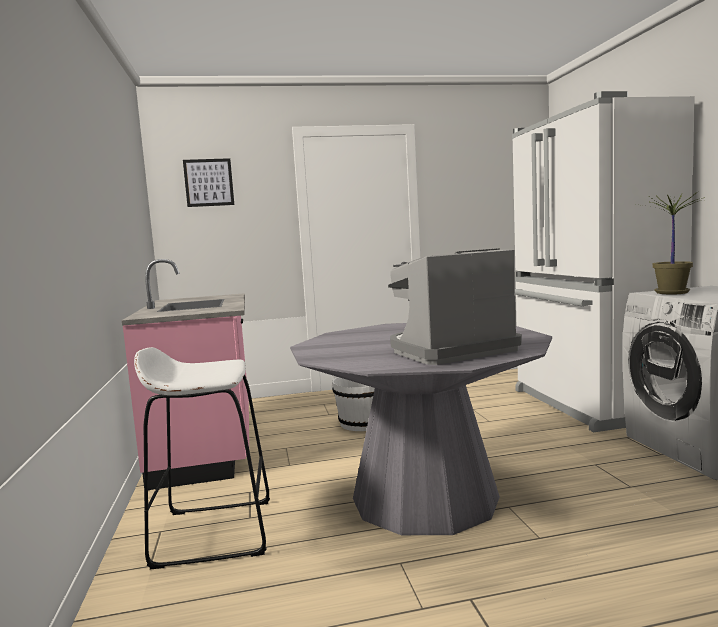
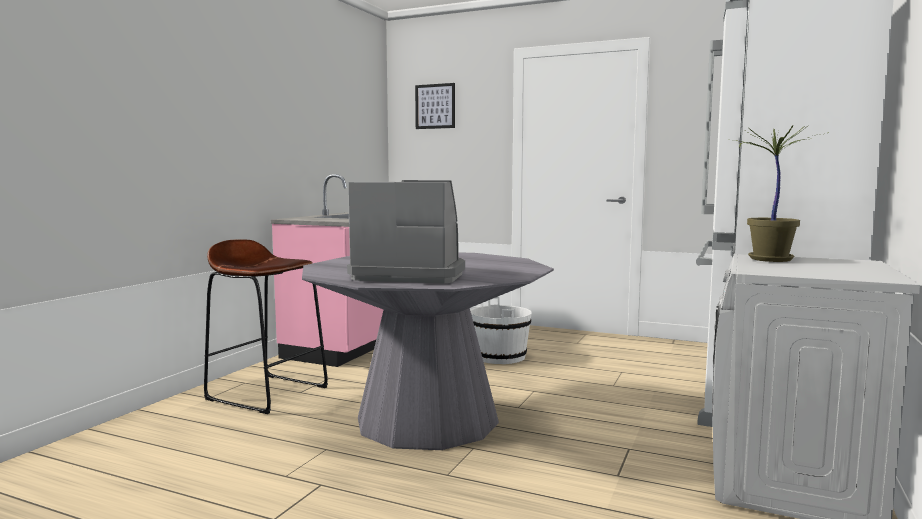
camera: 35 degrees right, 0 degrees up
white stool [134,347,270,569] -> brown stool [204,239,328,414]

